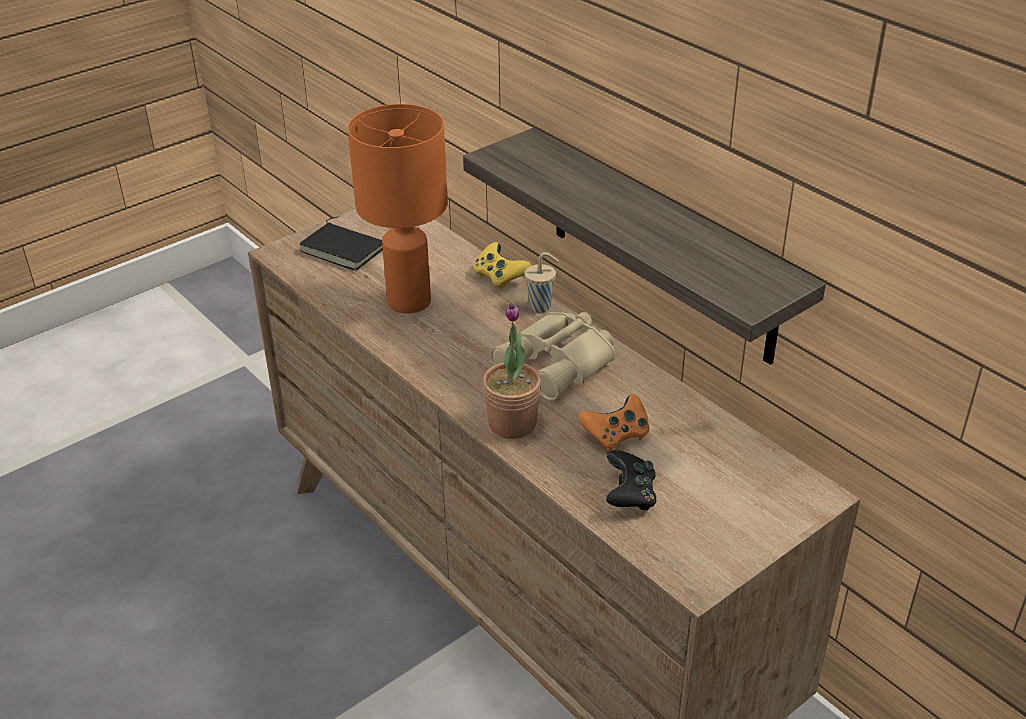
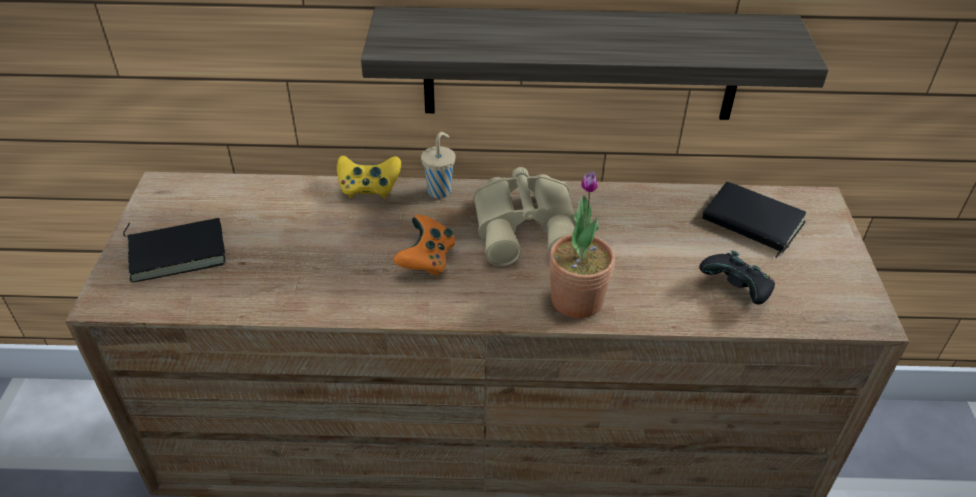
camera: 50 degrees left, 5 degrees up
orange table lamp [347,104,448,314] -> none
orange game controller [578,394,649,451] -> orange game controller moved to [393,215,455,276]
none -> black book [702,182,807,258]

